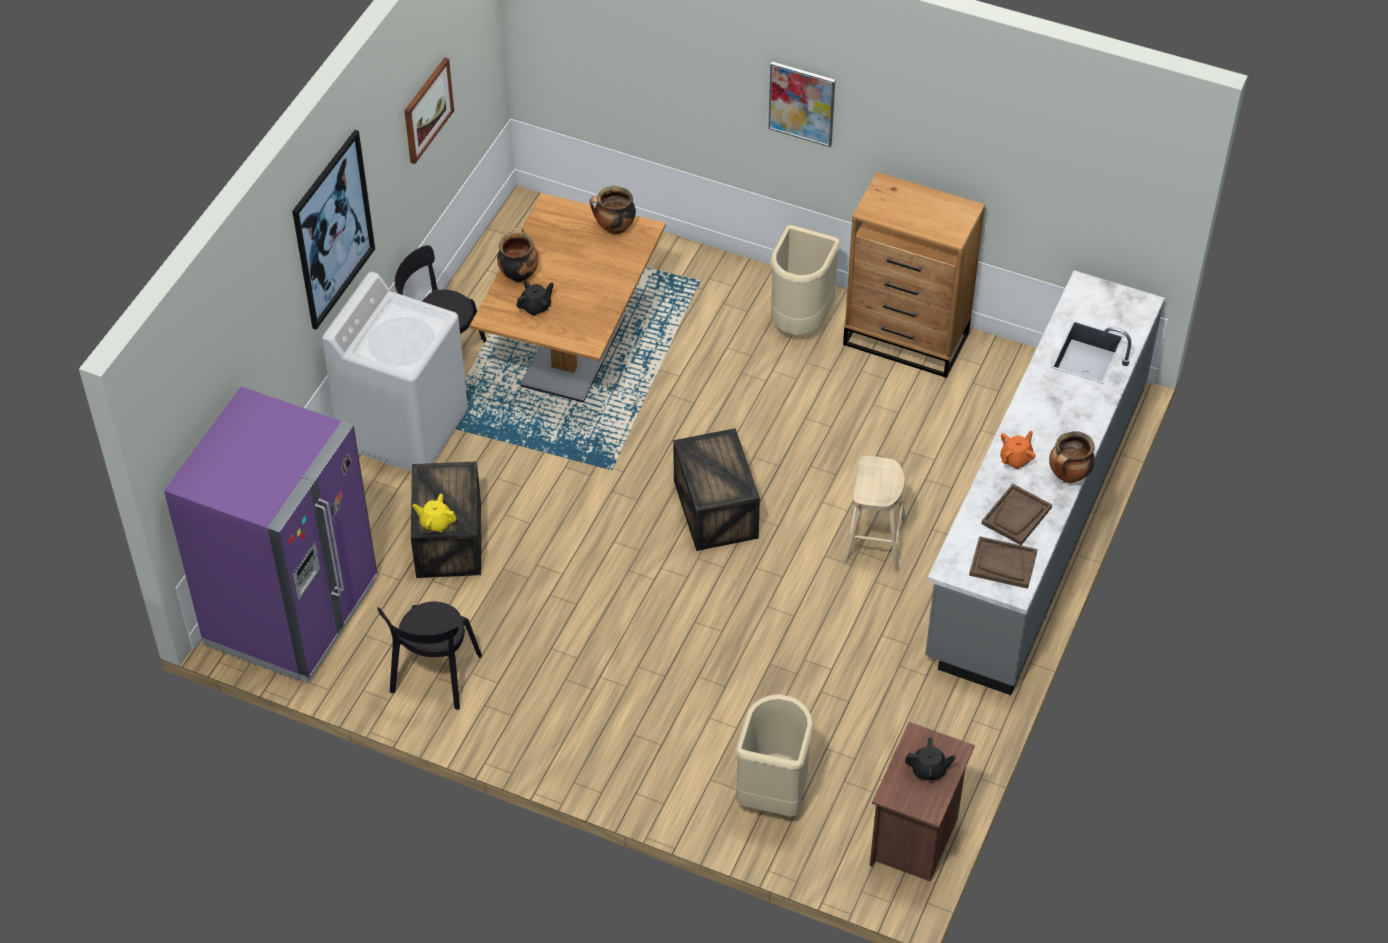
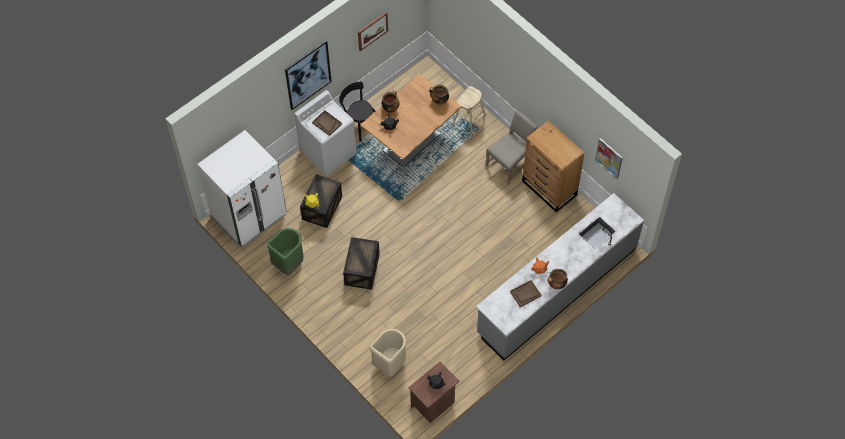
camera: 25 degrees right, 10 degrees up
purple fridge [164,387,377,683] -> white fridge [197,130,287,248]
black chair [377,601,482,710] -> green trash can [267,228,304,276]
crate [673,428,760,551] -> crate moved to [343,237,380,290]
picture [768,62,835,147] -> picture moved to [595,138,623,179]
beige trash can [771,225,840,335] -> beige chair [486,110,538,185]
beige stool [843,456,906,572] -> beige stool moved to [453,86,486,134]
brown tray [969,536,1038,589] -> brown tray moved to [312,110,342,136]

